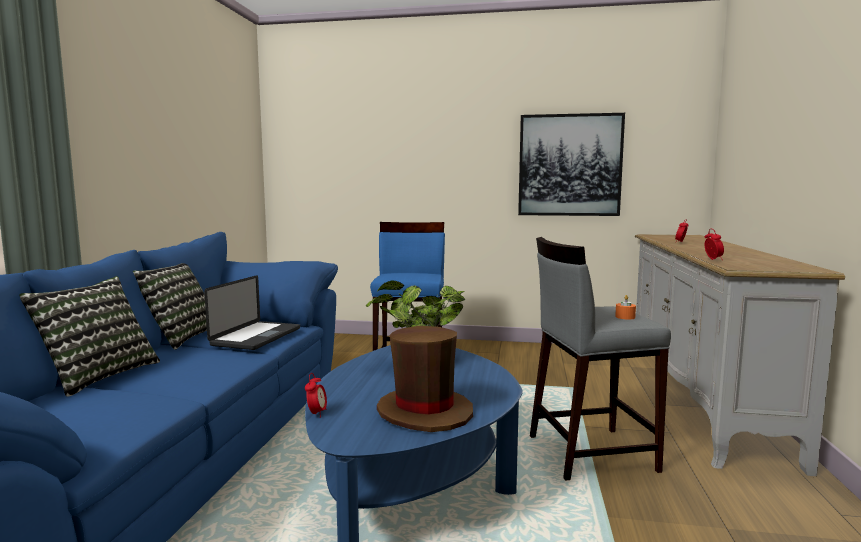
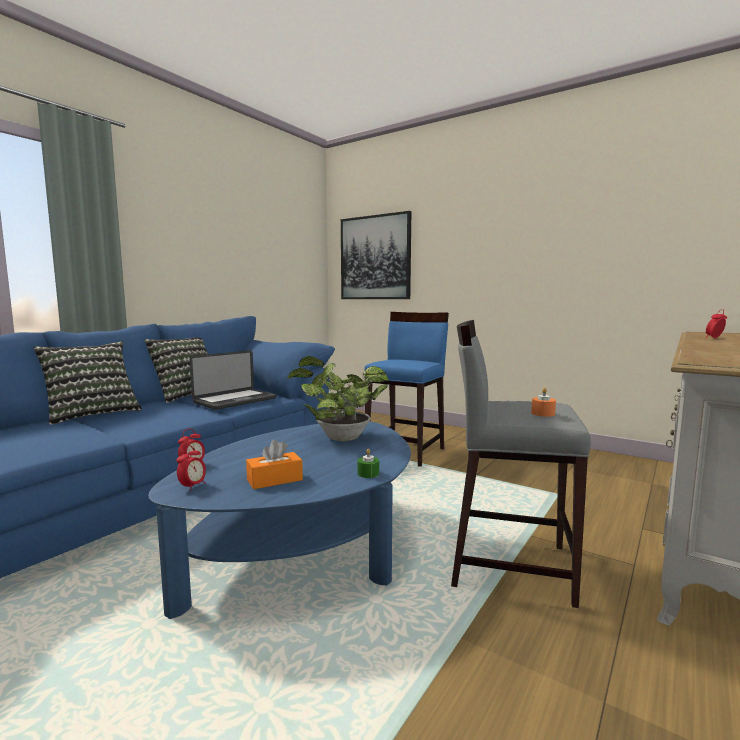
camera: 25 degrees right, 0 degrees up
brown hat [377,326,473,432] -> orange tissue box [246,439,303,489]
picture [518,113,625,216] -> picture moved to [341,211,411,299]
alarm clock [705,229,724,260] -> alarm clock moved to [176,445,206,491]
none -> green candle [357,449,379,478]

